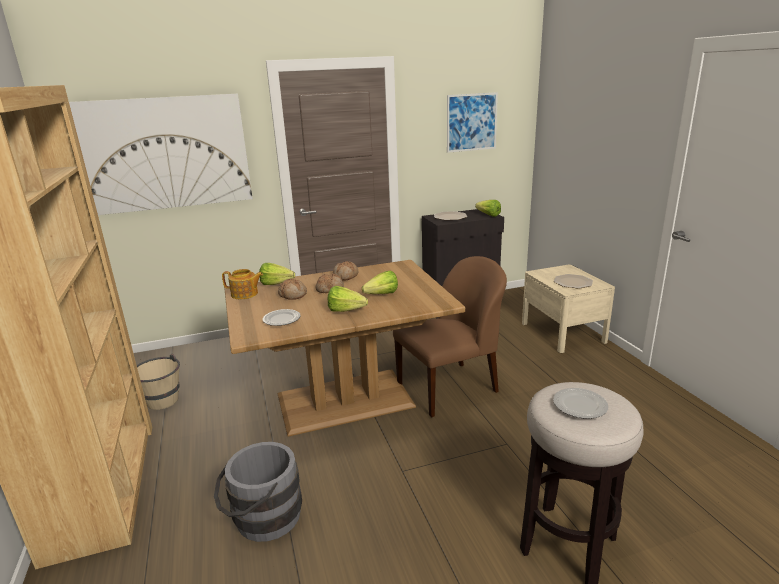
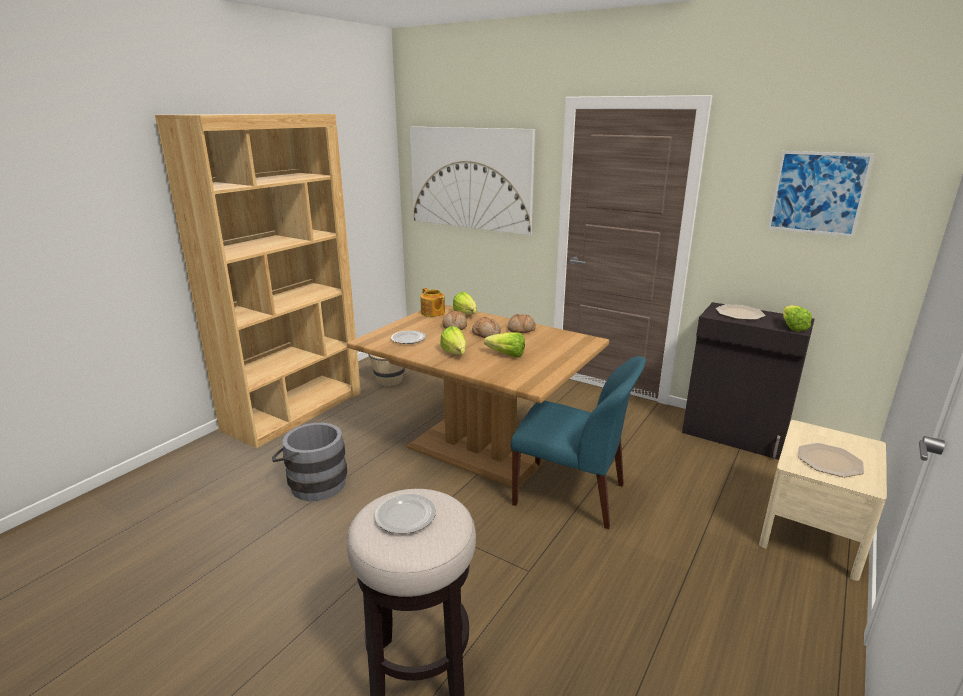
camera: 50 degrees right, 0 degrees up
brown chair [393,256,507,417] -> blue chair [511,356,646,529]

